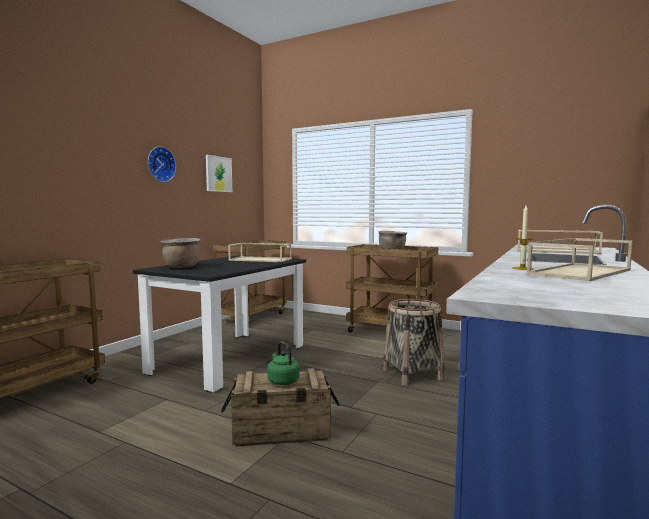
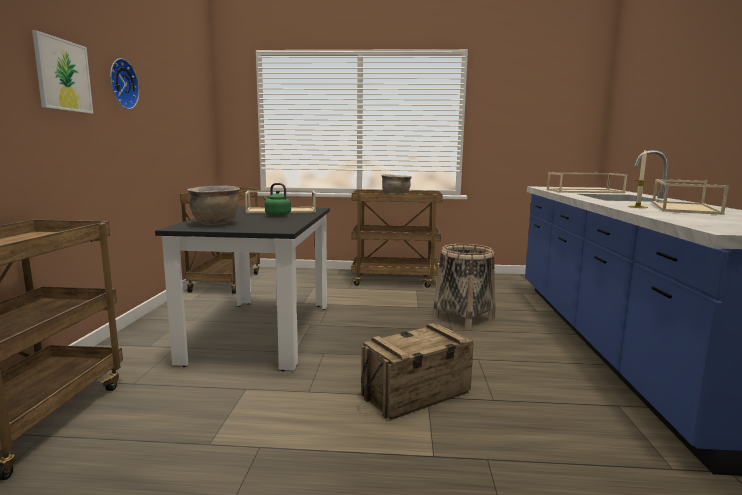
camera: 25 degrees left, 5 degrees up
picture [206,155,232,192] -> picture moved to [32,30,93,114]
green kettle [267,342,299,385] -> green kettle moved to [264,183,291,216]

